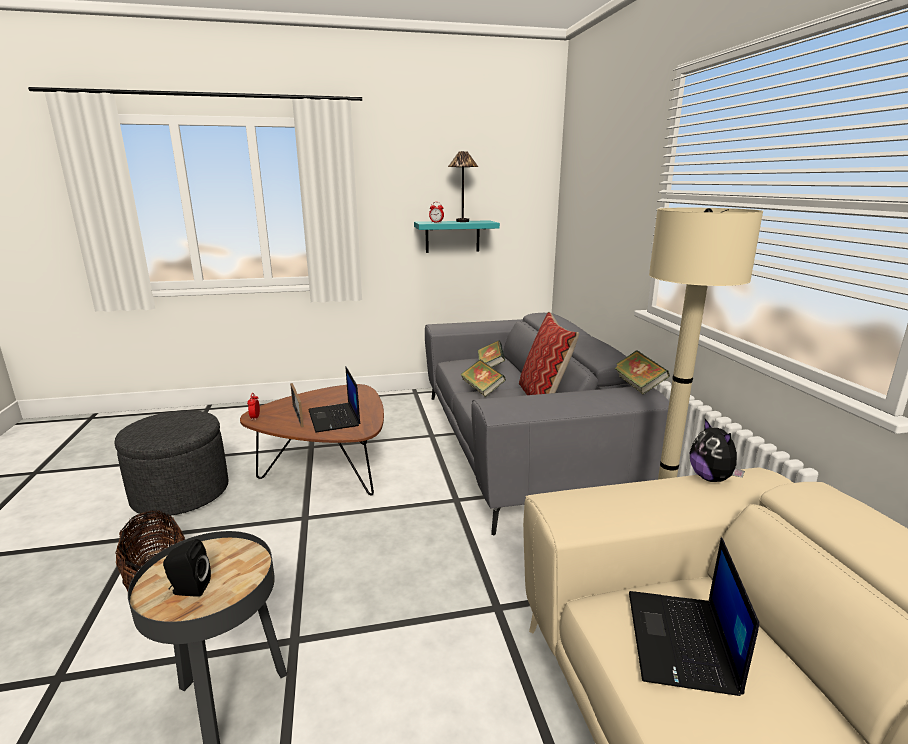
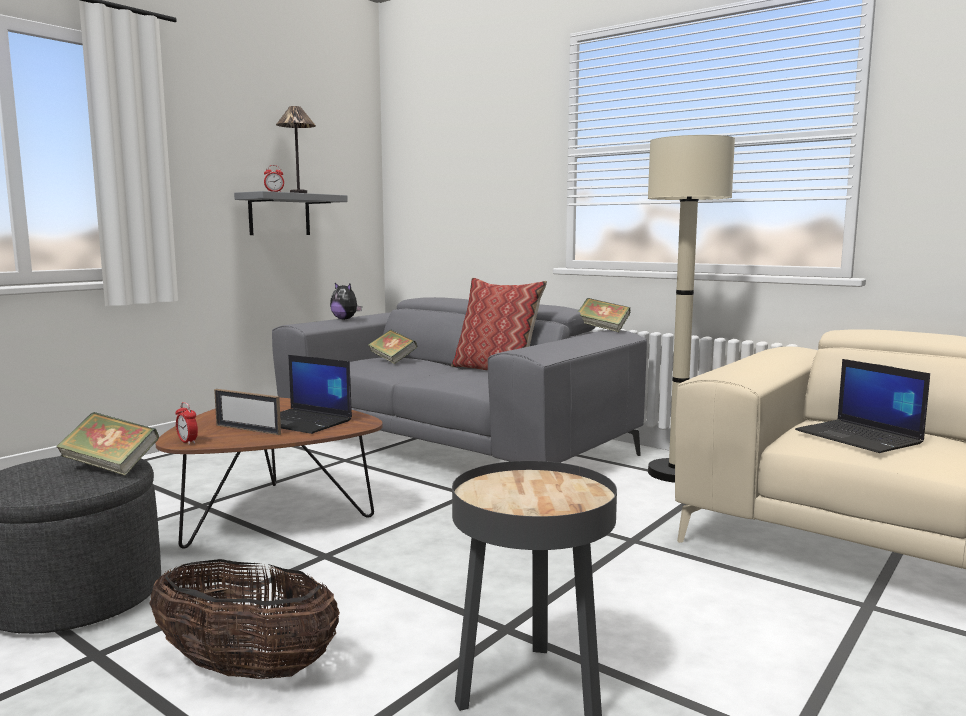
camera: 40 degrees left, 10 degrees down
black speaker [163,539,211,597] -> none
turquoise shelf [414,220,500,253] -> grey shelf [234,191,348,235]
book [460,359,506,397] -> book moved to [56,412,159,476]
plush toy [690,419,745,482] -> plush toy moved to [330,283,362,320]

